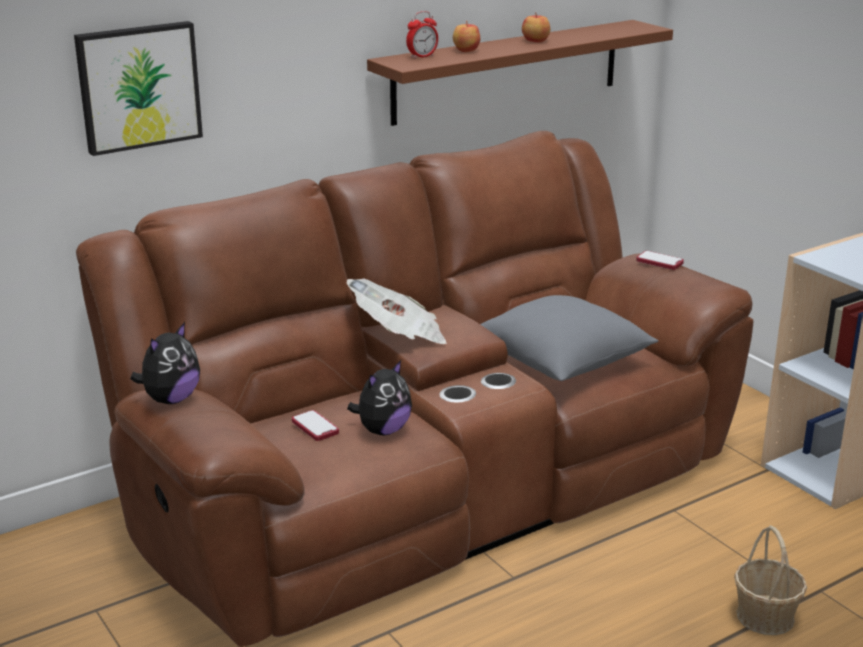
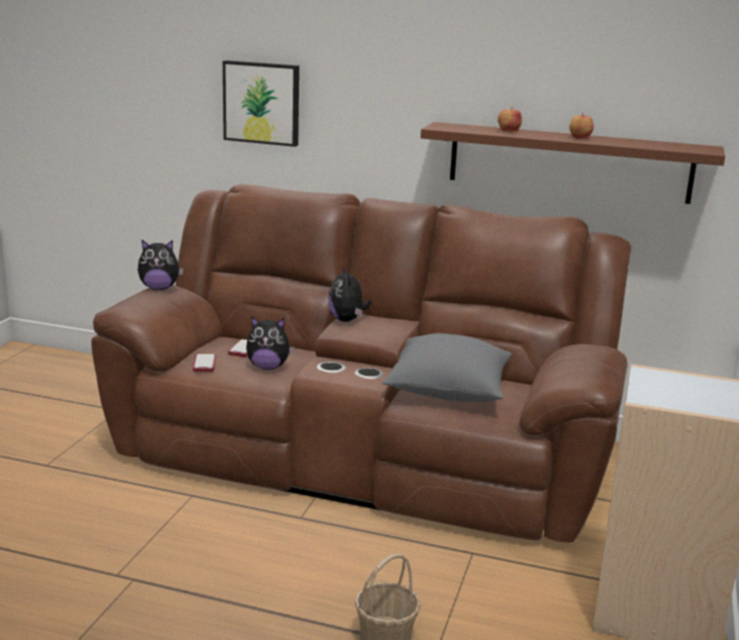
camera: 50 degrees right, 5 degrees down
newspaper [347,278,447,344] -> plush toy [328,265,371,322]
alarm clock [406,11,438,59] -> none
phone [636,251,684,270] -> phone moved to [193,354,216,372]

